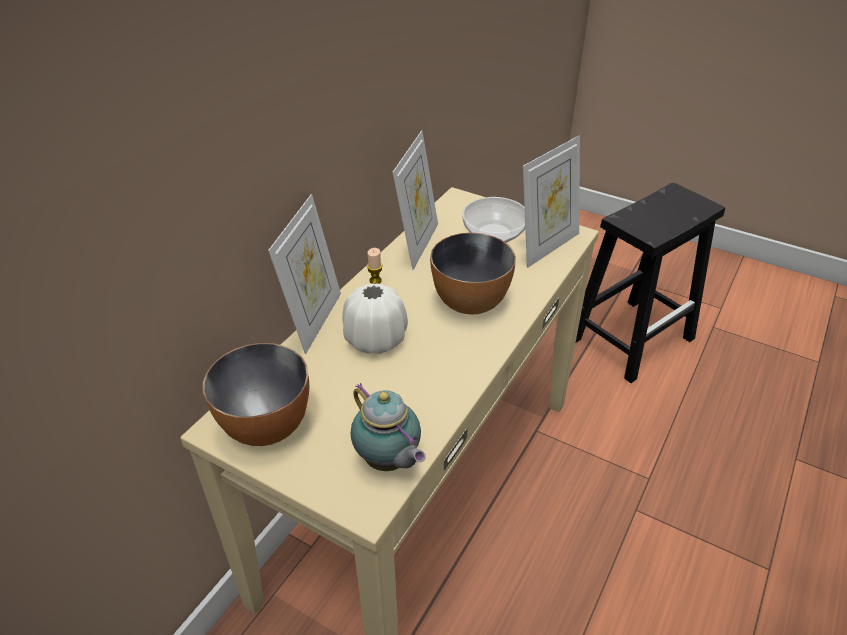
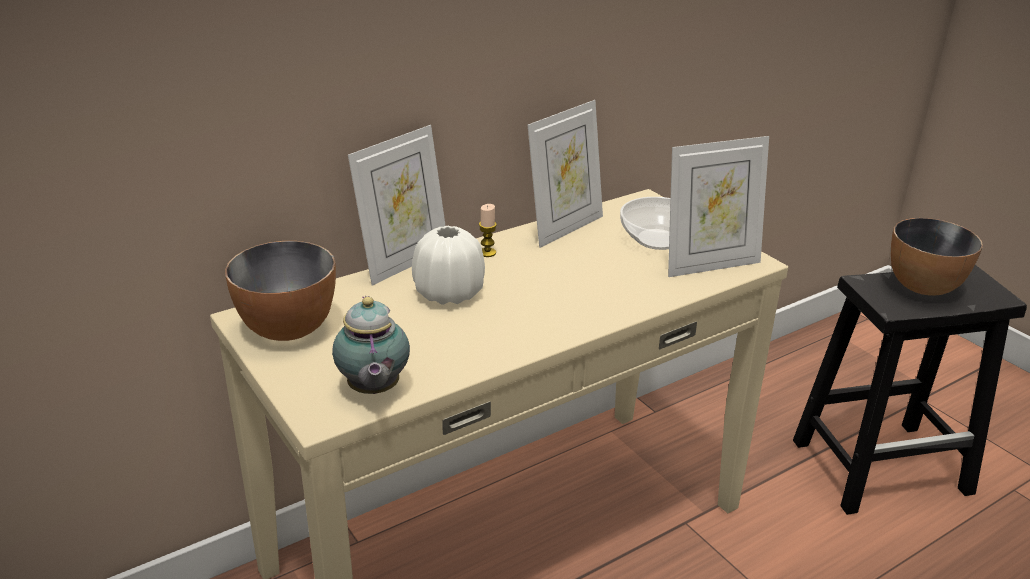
camera: 25 degrees right, 10 degrees down
bowl [430,232,516,315] -> bowl moved to [891,218,983,296]

